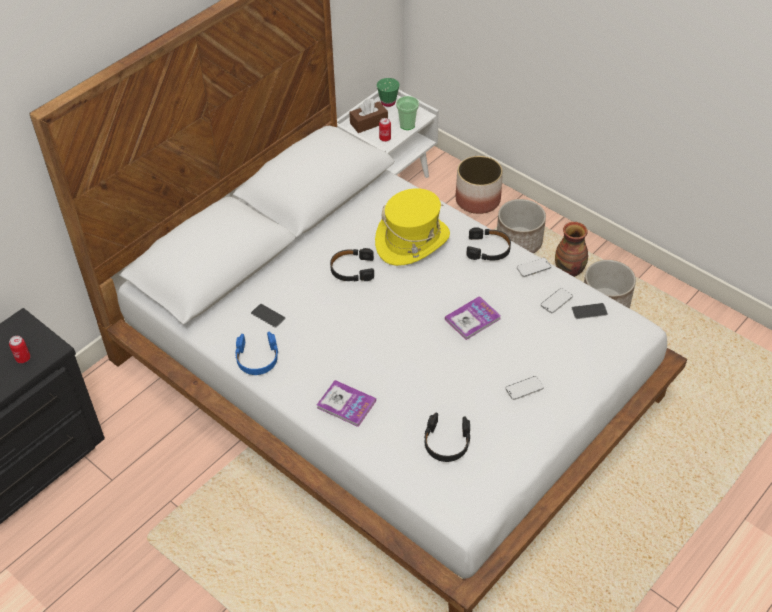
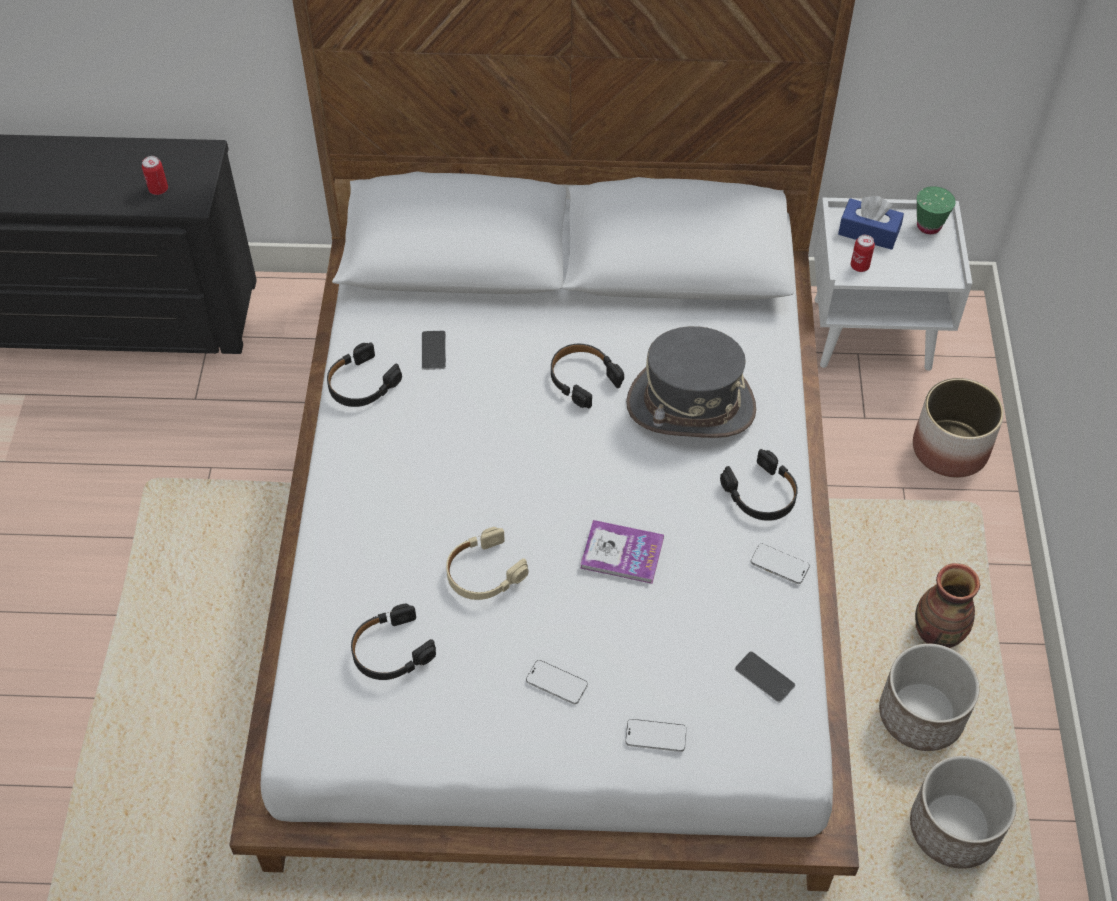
camera: 50 degrees right, 5 degrees up
blue headphones [235,331,278,375] -> black headphones [327,343,402,407]
book [317,380,376,427] -> none
brown tissue box [349,98,388,133] -> blue tissue box [838,196,904,250]
yellow hat [375,188,450,266] -> grey hat [626,326,756,438]
cup [396,96,419,130] -> none
planter [497,199,546,253] -> planter moved to [910,756,1016,869]
phone [541,288,573,313] -> phone moved to [625,719,687,752]
none -> beige headphones [446,527,528,600]

